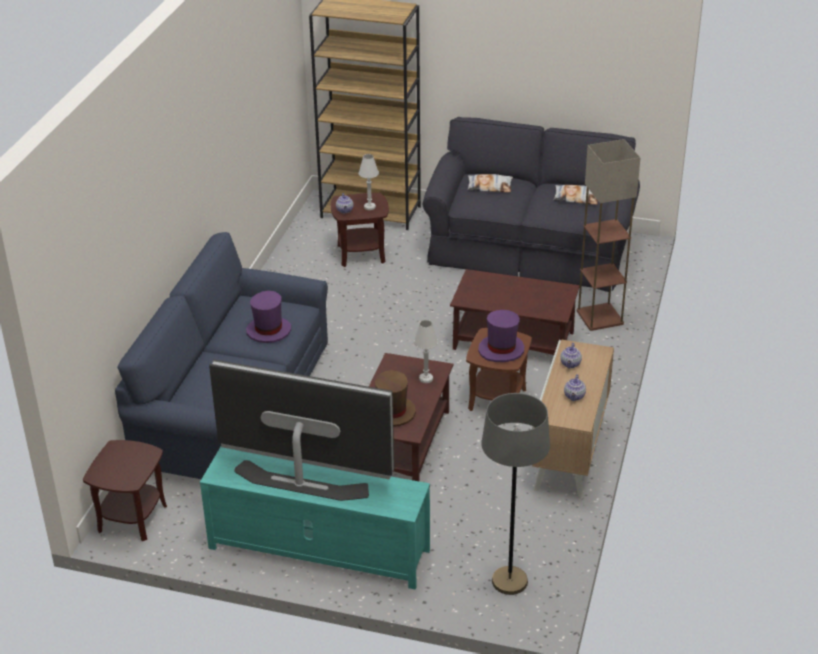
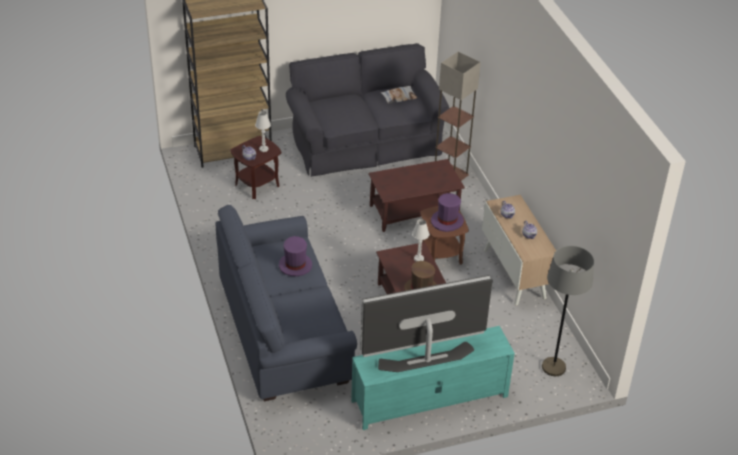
camera: 35 degrees left, 5 degrees up
brown side table [83,440,167,541] -> none
pillow [468,174,513,192] -> none

